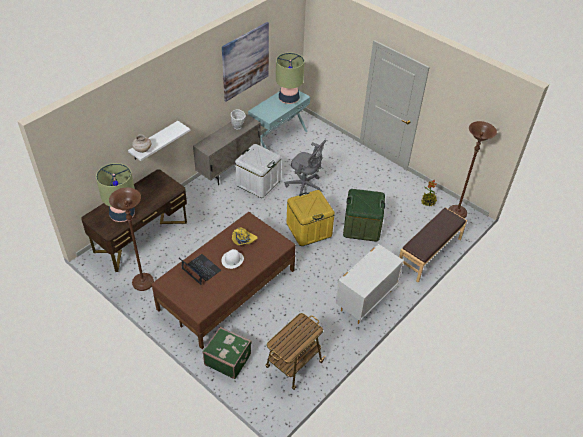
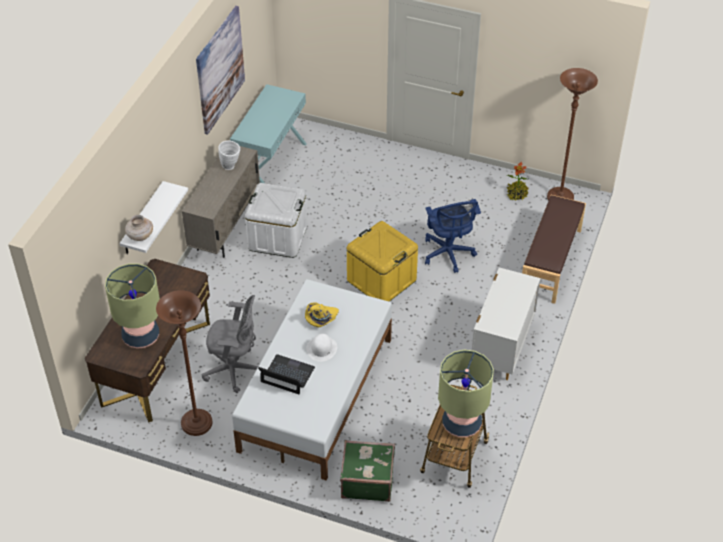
camera: 20 degrees left, 0 degrees up
brown bed [152,212,296,349] -> white bed [232,279,392,481]
table lamp [276,52,305,104] -> table lamp moved to [438,350,494,437]
grey office chair [285,140,327,196] -> grey office chair moved to [202,295,258,393]
green storage box [343,189,385,242] -> blue office chair [425,199,481,273]

